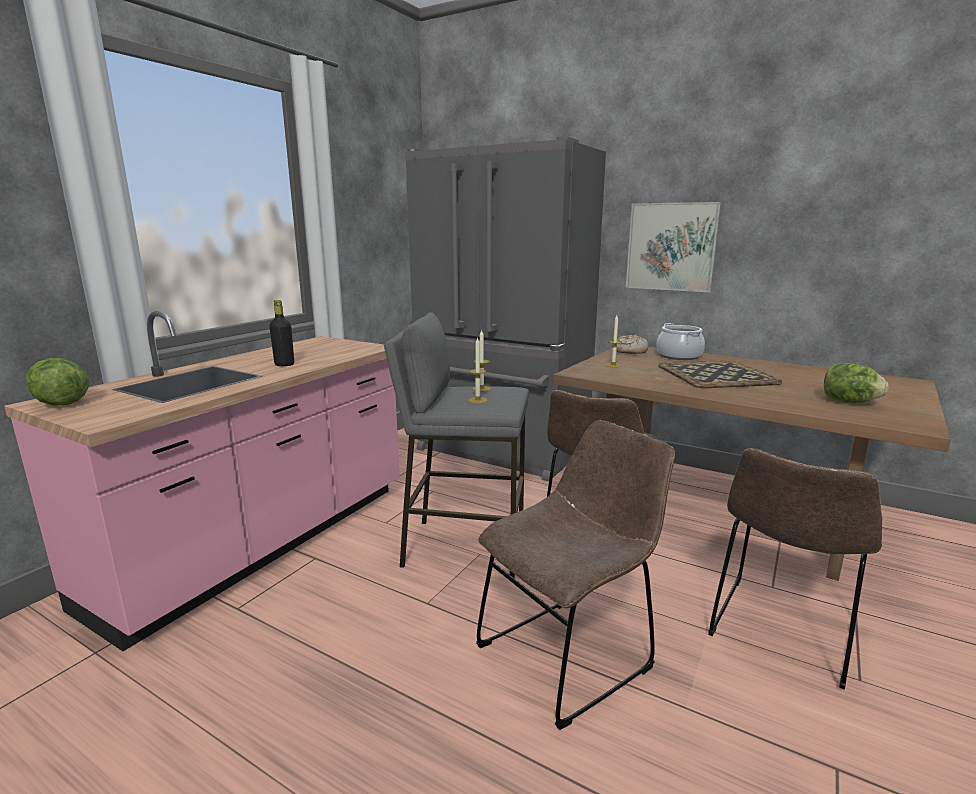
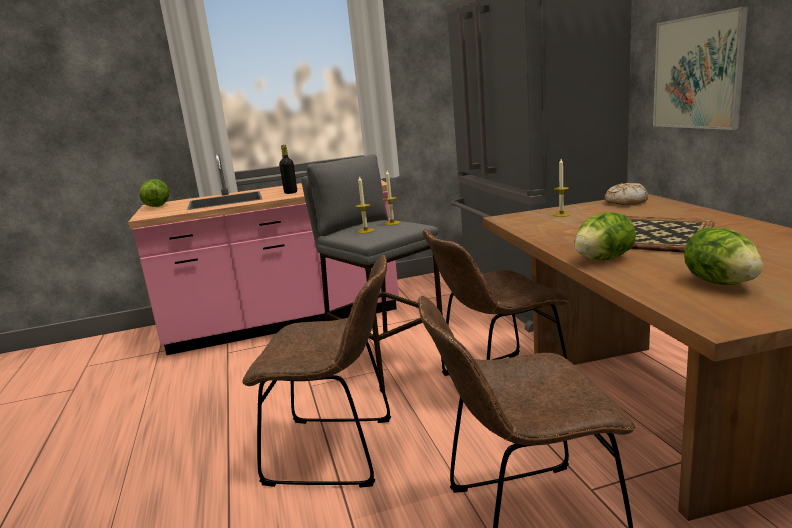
camera: 45 degrees right, 0 degrees up
cooking pot [656,323,705,360] -> none
none -> lettuce [574,212,636,260]

